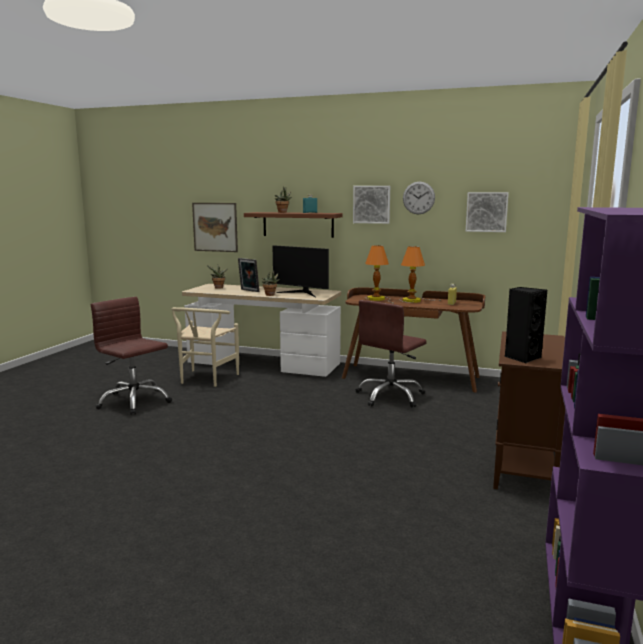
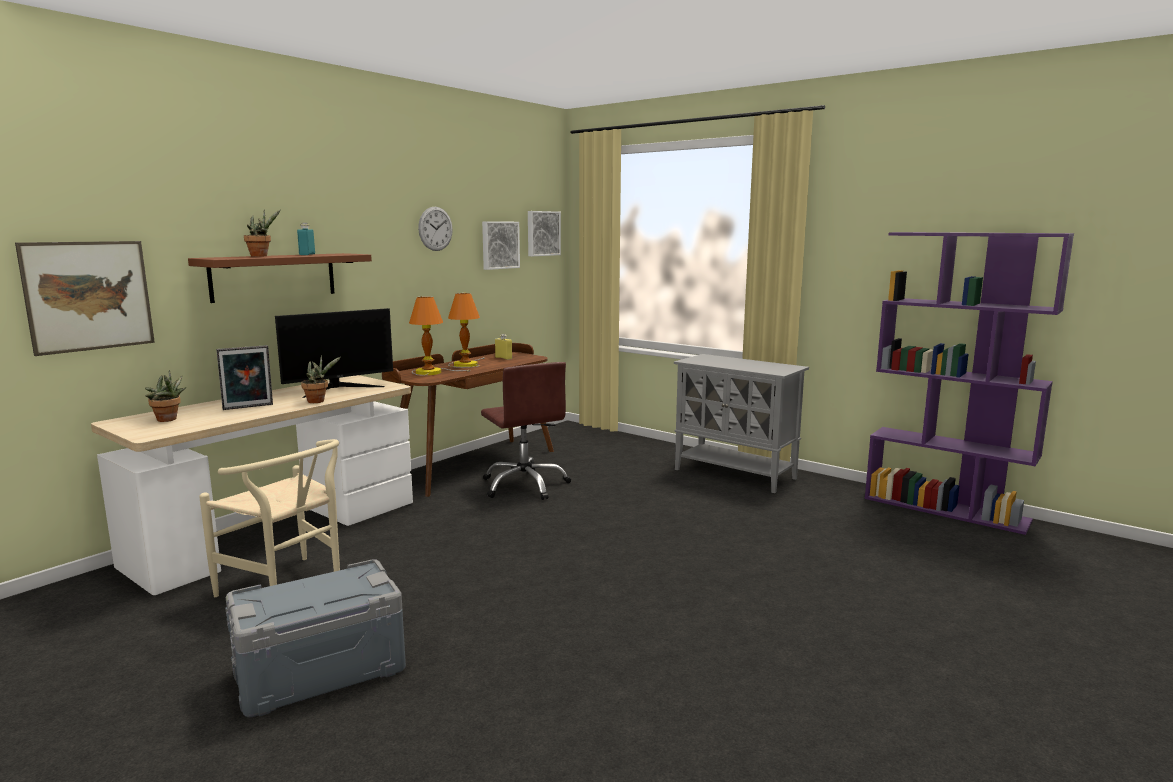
camera: 70 degrees left, 0 degrees up
brown office chair [91,297,172,415] -> grey storage box [225,559,406,717]
picture [353,186,390,224] -> picture moved to [528,211,561,256]
brown cabinet [493,331,565,489] -> grey cabinet [674,354,809,493]
black speaker [505,287,547,363] -> none

